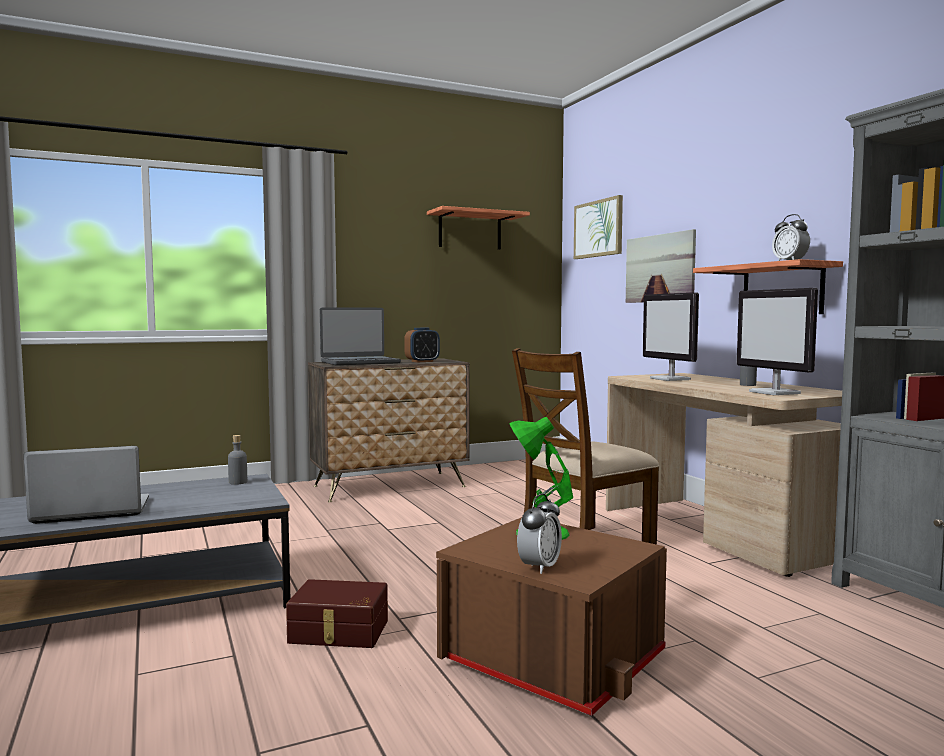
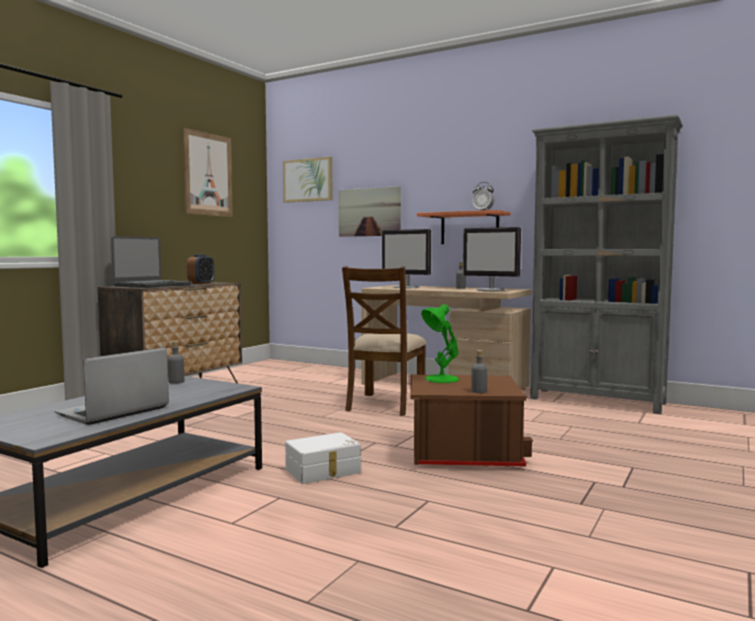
camera: 35 degrees left, 0 degrees up
brown storage box [286,579,388,648] -> white storage box [285,432,361,484]
shelf [427,206,530,249] -> picture [183,128,233,217]
alarm clock [517,493,562,574] -> grey bottle [471,350,487,393]

